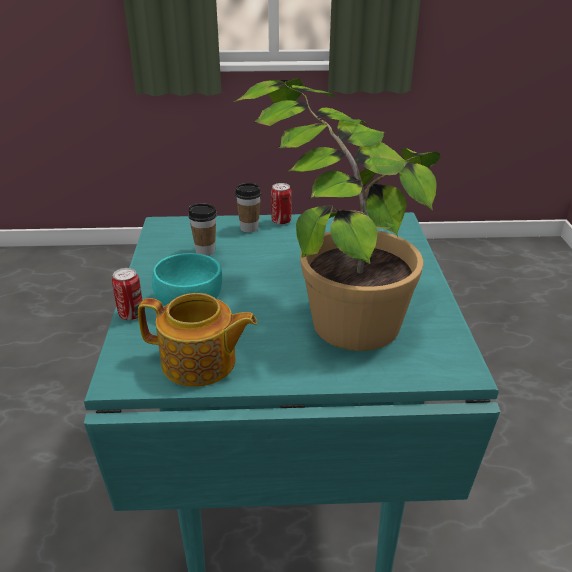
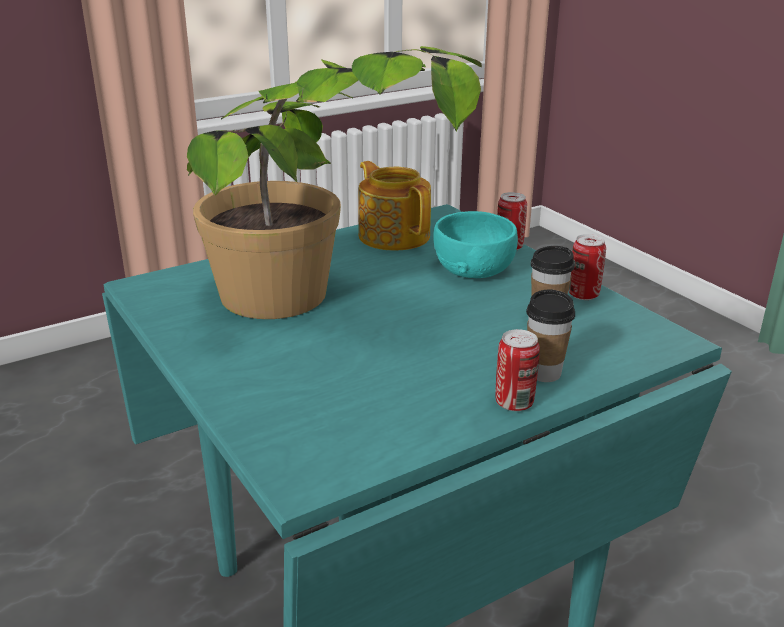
camera: 150 degrees right, 5 degrees down
teapot [138,293,257,387] -> teapot turned 75 degrees clockwise [358,161,431,251]
none -> can [569,234,606,300]

